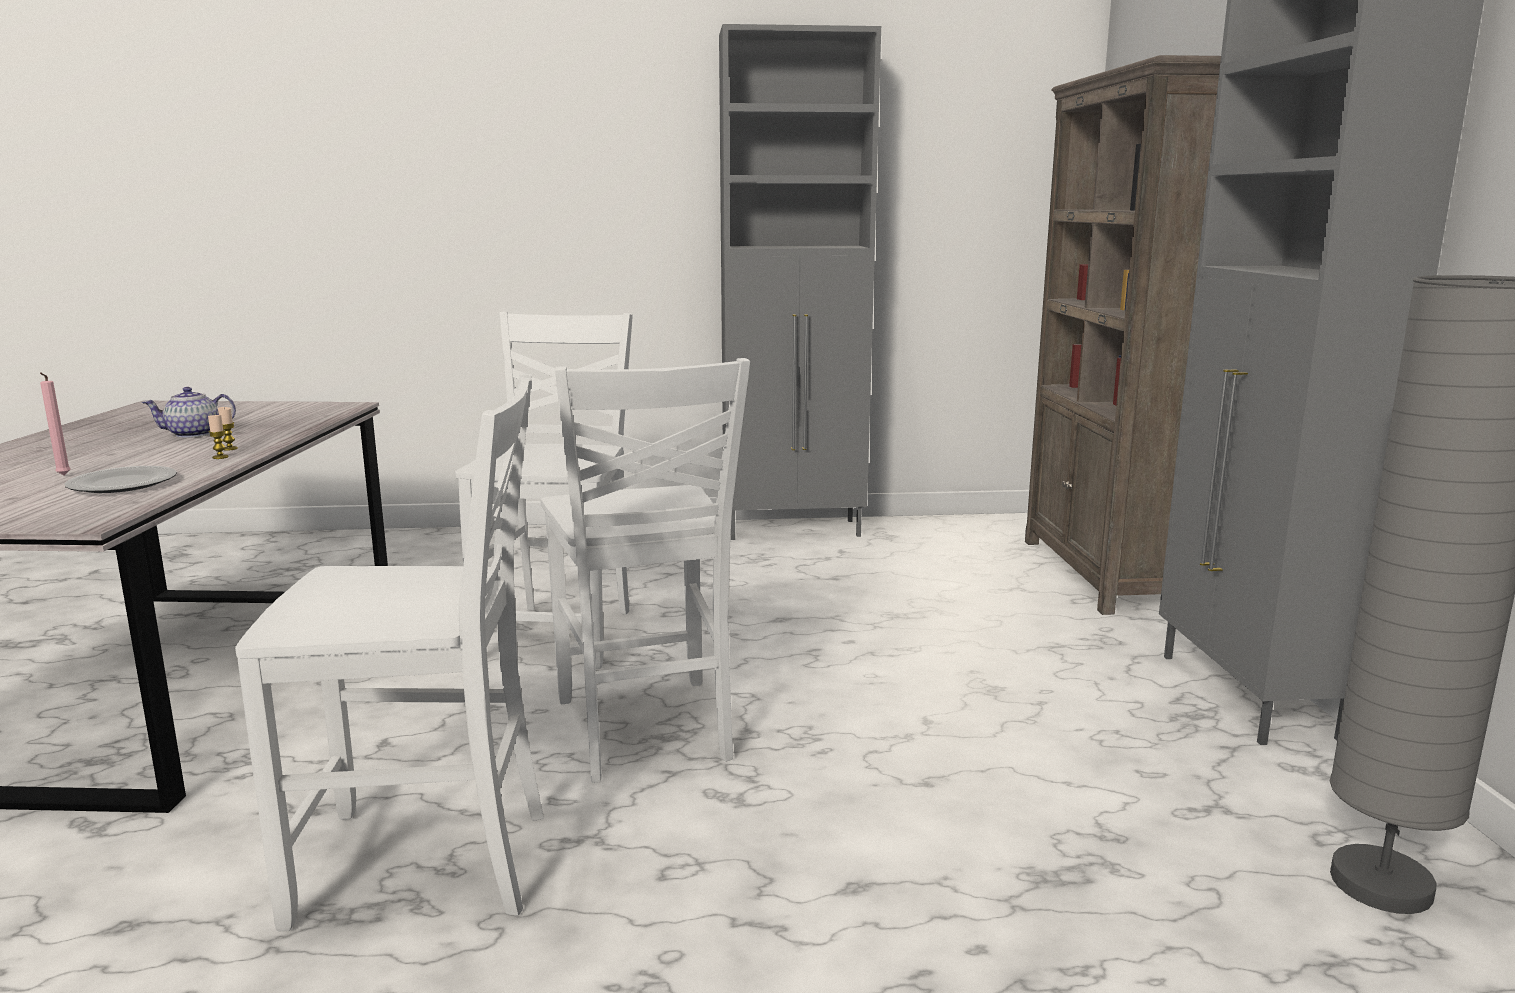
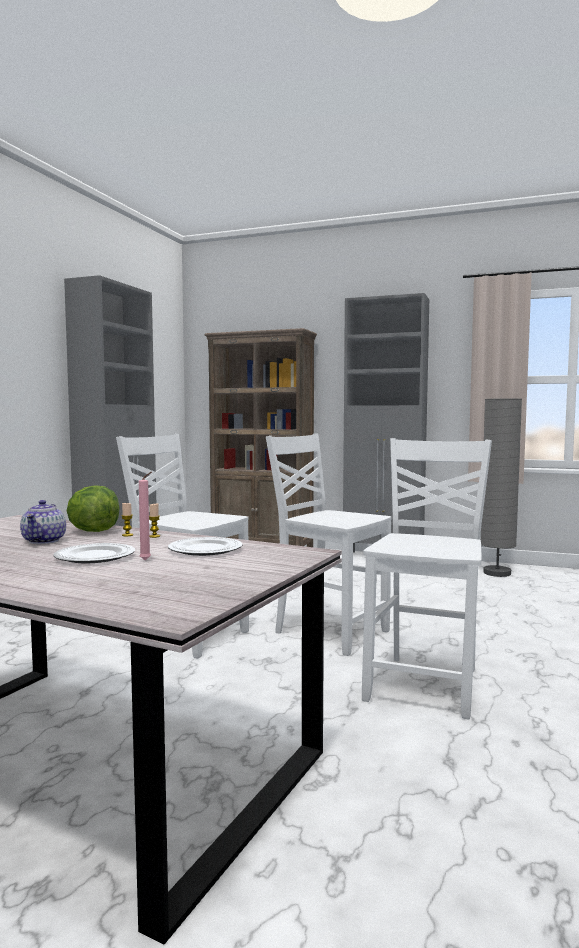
camera: 65 degrees left, 10 degrees down
white chair [541,358,750,783] -> white chair turned 150 degrees counterclockwise [266,434,391,656]
none -> plate [53,543,135,563]
none -> lettuce [67,485,119,532]

